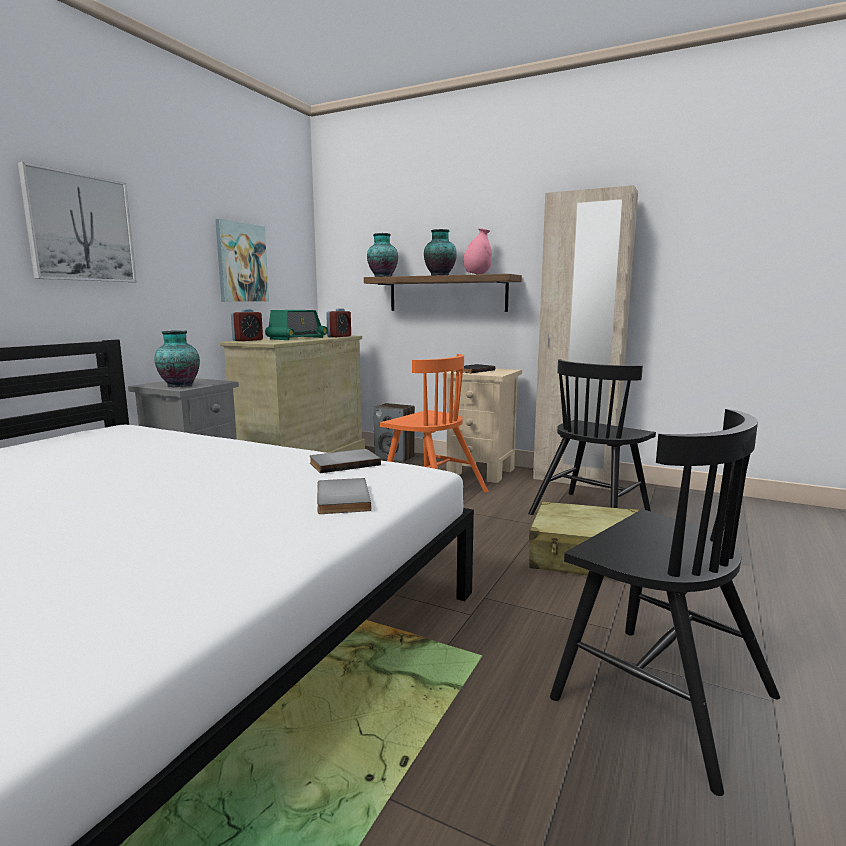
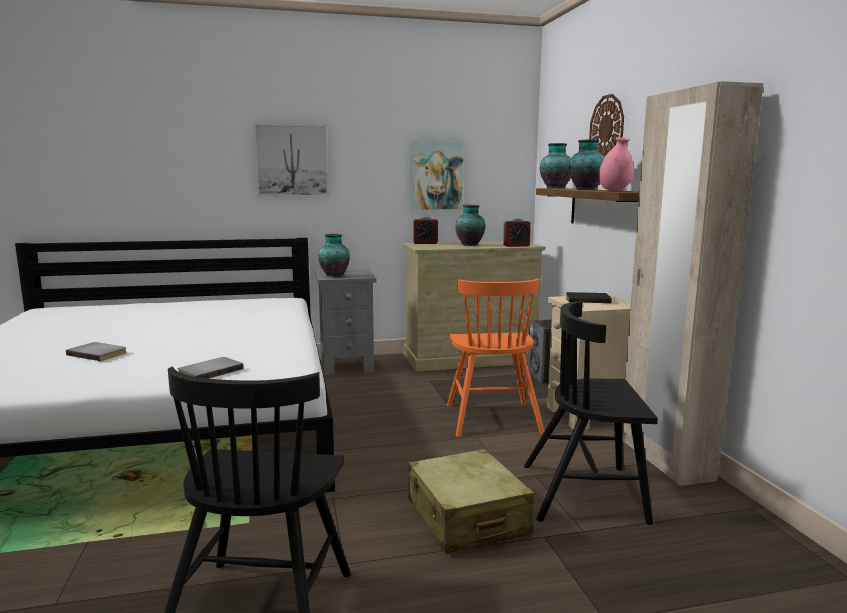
camera: 50 degrees right, 0 degrees up
radio [265,310,328,340] -> vase [455,205,486,246]
grey book [309,449,381,473] -> grey book moved to [66,342,127,361]
none -> wall clock [589,94,624,157]

